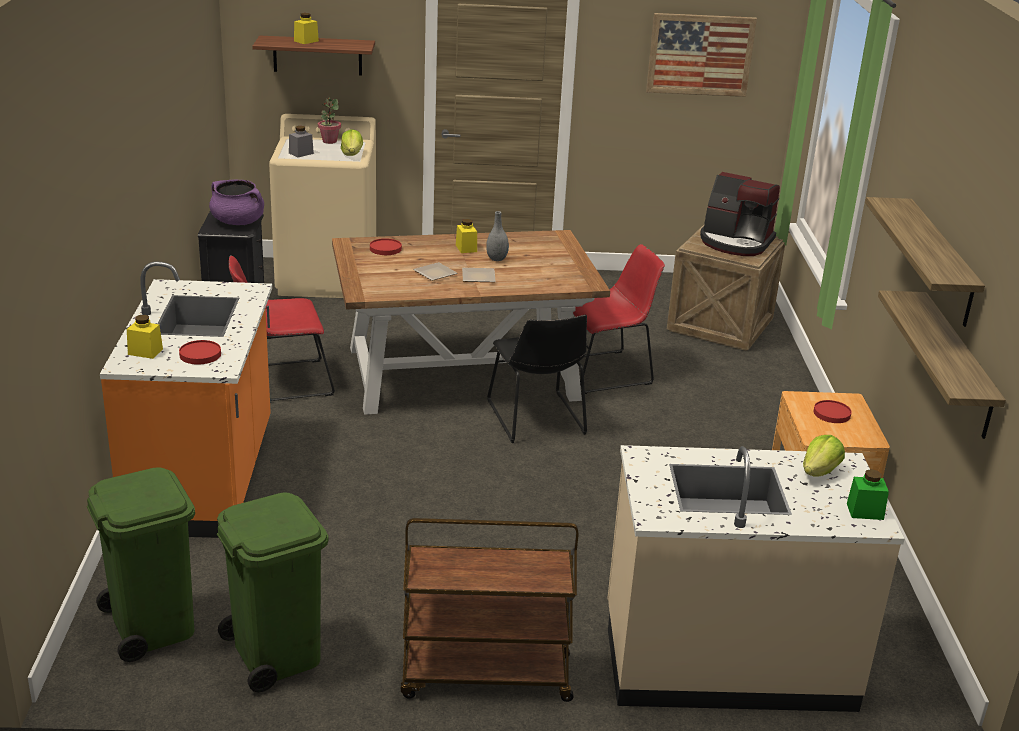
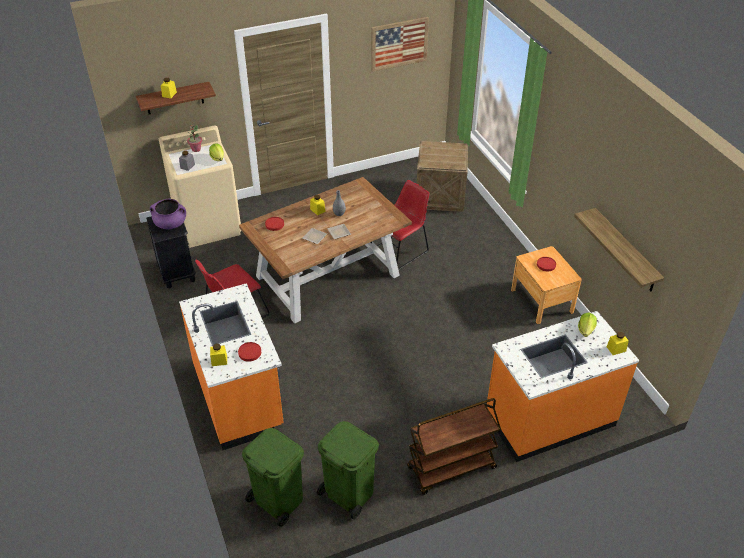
camera: 20 degrees left, 15 degrees up
black chair [487,315,587,443] -> none
beige counter [608,445,904,712] -> orange counter [487,311,639,462]
coffee machine [700,172,780,256] -> none
green jar [847,469,889,520] -> yellow jar [607,332,629,355]
shelf [865,197,985,327] -> none

